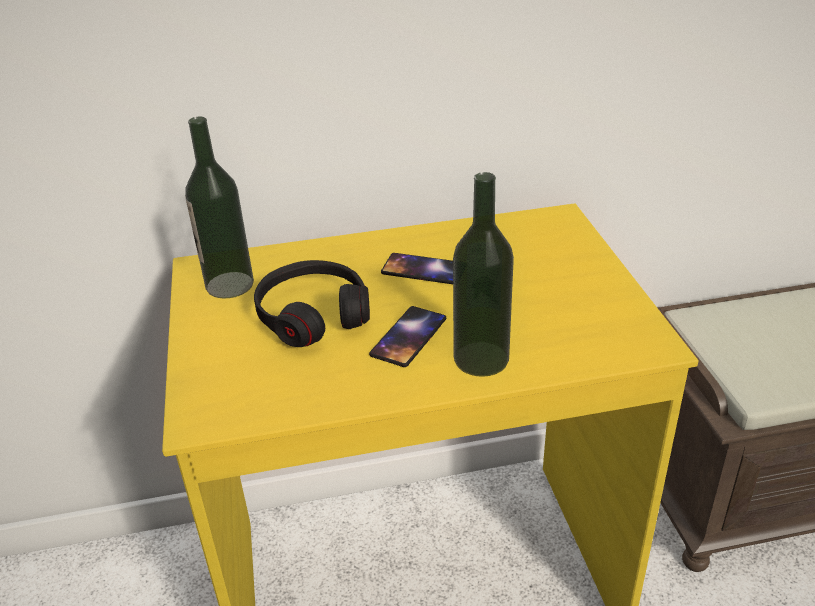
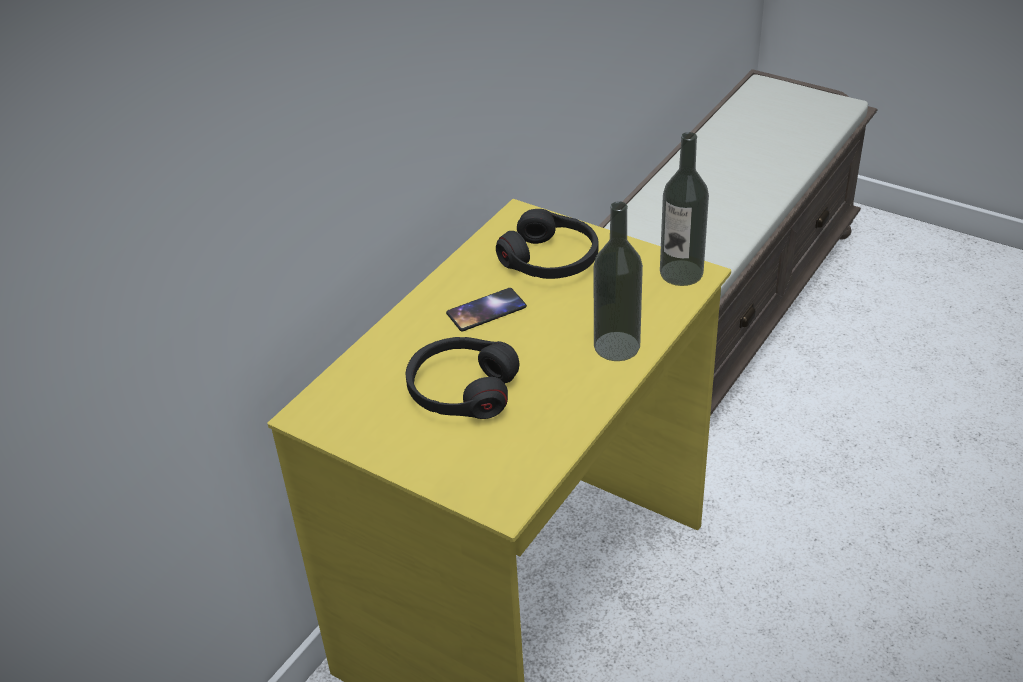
camera: 45 degrees left, 5 degrees up
bottle [185,117,254,299] -> bottle moved to [660,132,709,286]
phone [369,306,446,367] -> none
none -> black headphones [496,209,598,279]

